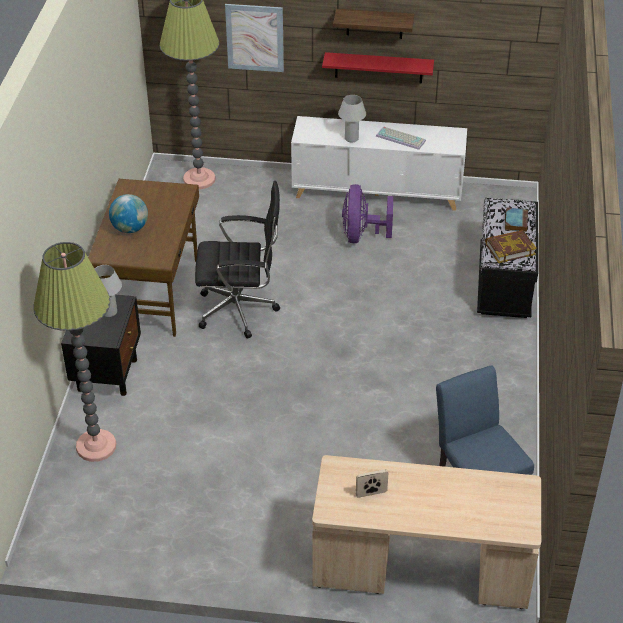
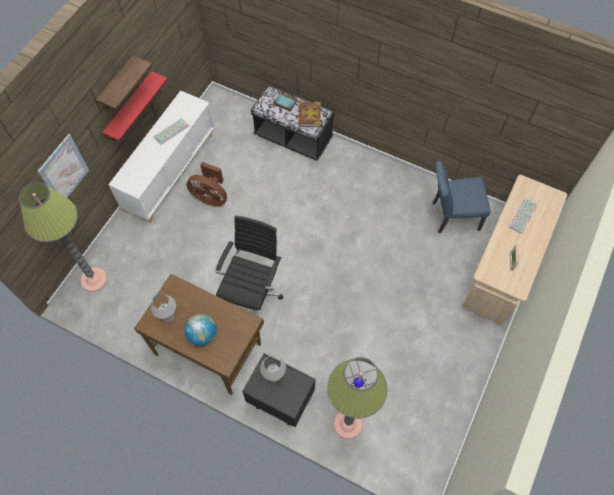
camera: 70 degrees left, 20 degrees up
white table lamp [338,95,366,143] -> white table lamp moved to [151,293,176,322]
purple fan [342,184,393,243] -> brown fan [186,162,227,207]
none -> keyboard [509,198,537,234]

